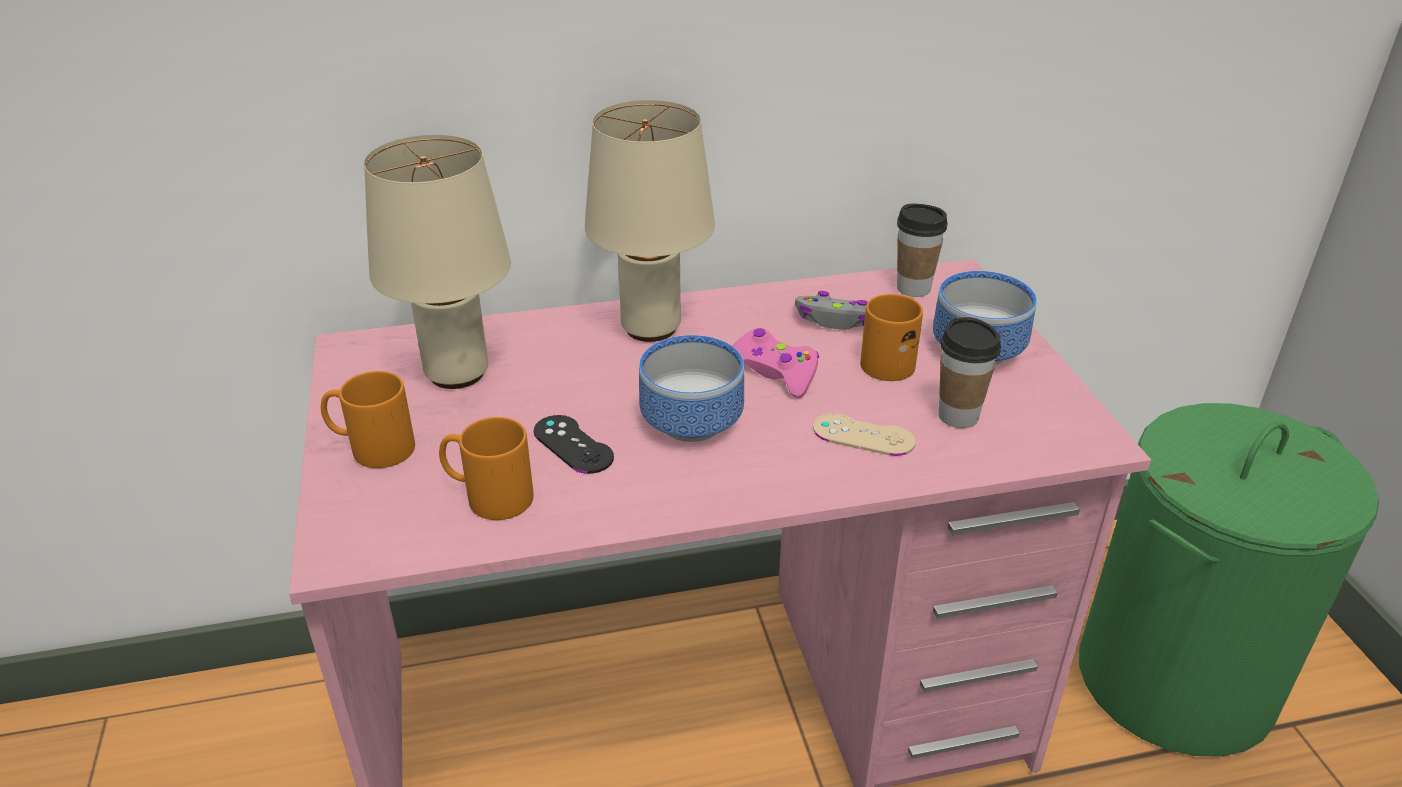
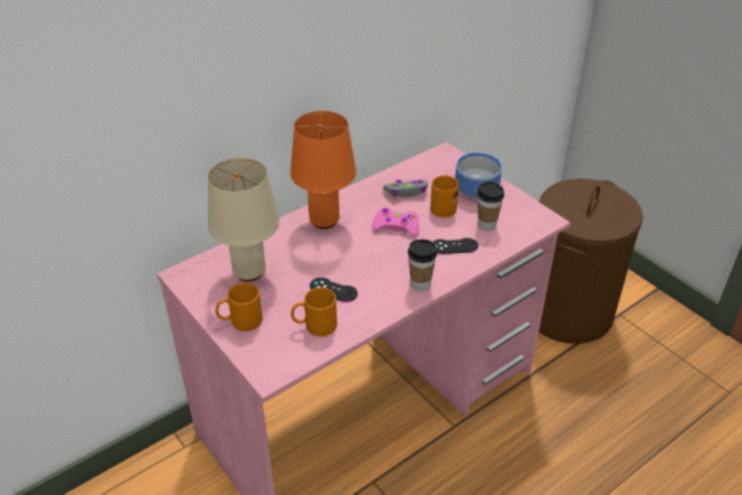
camera: 25 degrees left, 5 degrees up
beige table lamp [585,100,715,342] -> orange table lamp [290,111,356,229]
bowl [639,335,744,442] -> none
beige game controller [813,413,916,456] -> black game controller [433,238,478,254]
cup [897,204,948,297] -> cup moved to [408,239,437,291]
green laundry basket [1079,403,1379,757] -> brown laundry basket [539,178,643,344]

